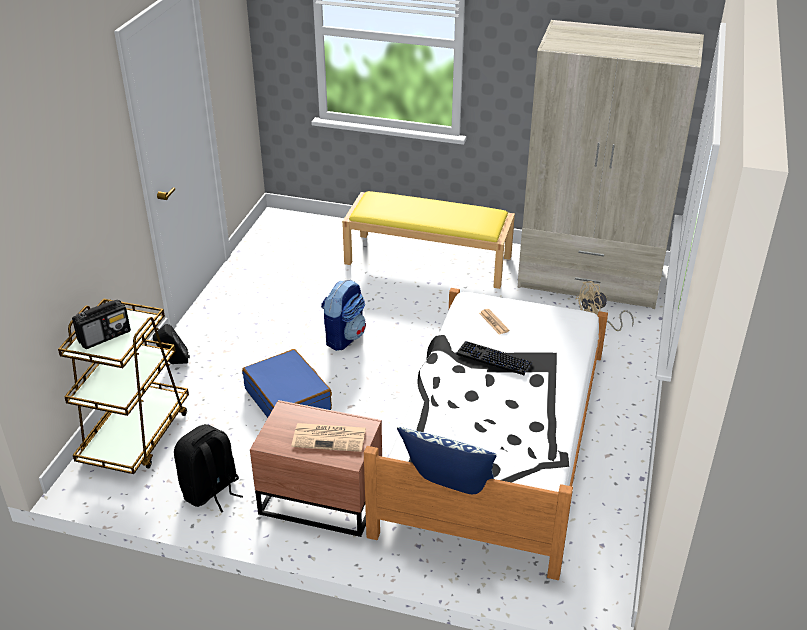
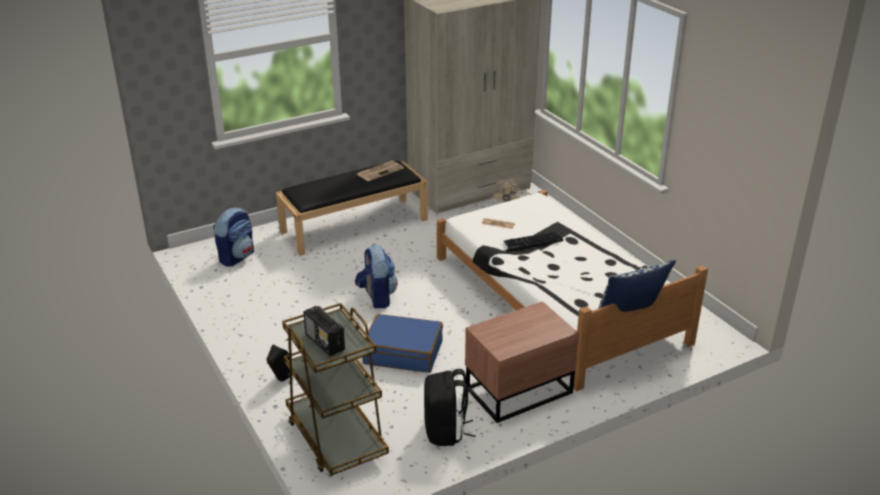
camera: 45 degrees left, 5 degrees down
radio [72,300,131,349] -> radio turned 135 degrees clockwise [303,306,345,356]
newspaper [291,423,366,452] -> newspaper moved to [357,161,404,181]
yellow bench [342,191,515,289] -> black bench [276,161,428,256]
none -> backpack [213,207,254,267]

